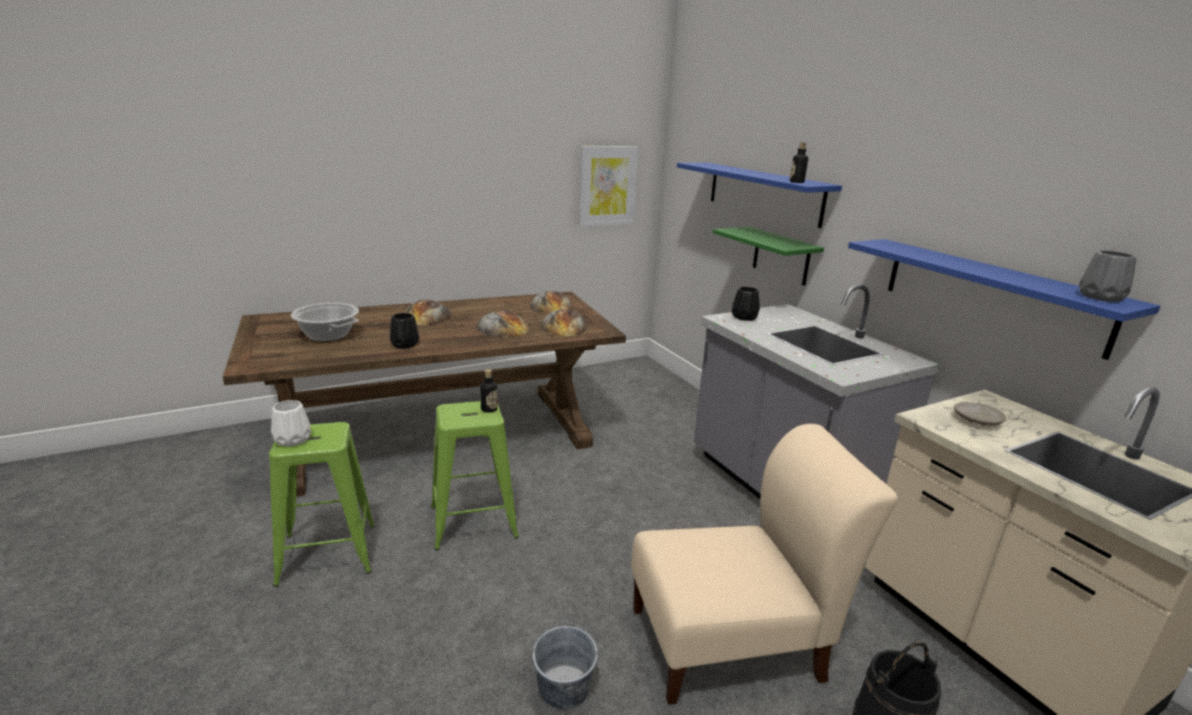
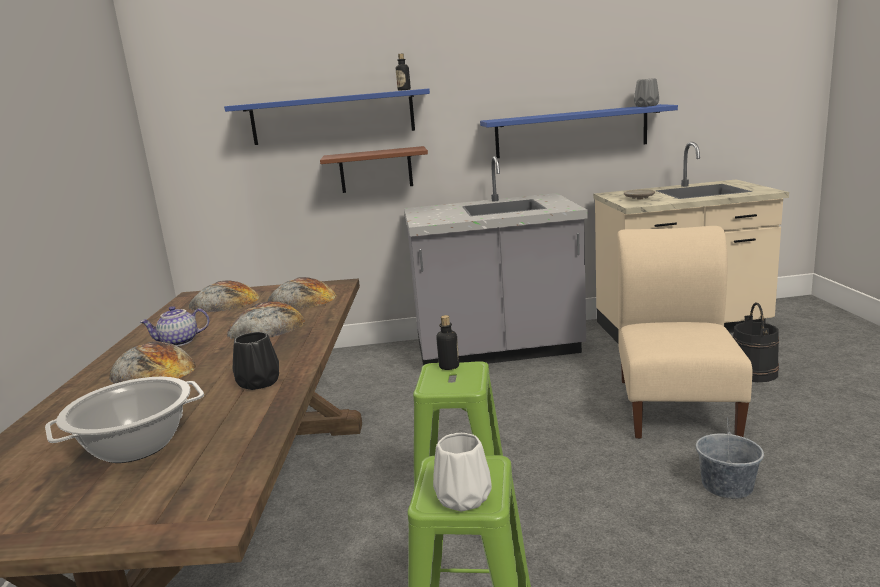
camera: 65 degrees left, 5 degrees down
picture [578,146,639,227] -> none
green shelf [712,227,824,286] -> brown shelf [320,146,428,193]
black vase [732,287,760,321] -> none
none -> teapot [139,306,209,346]

